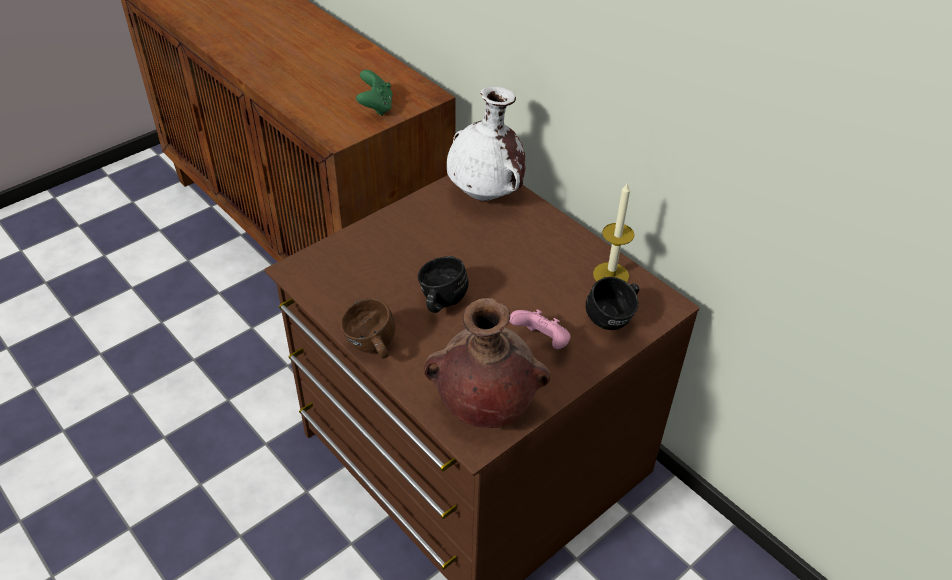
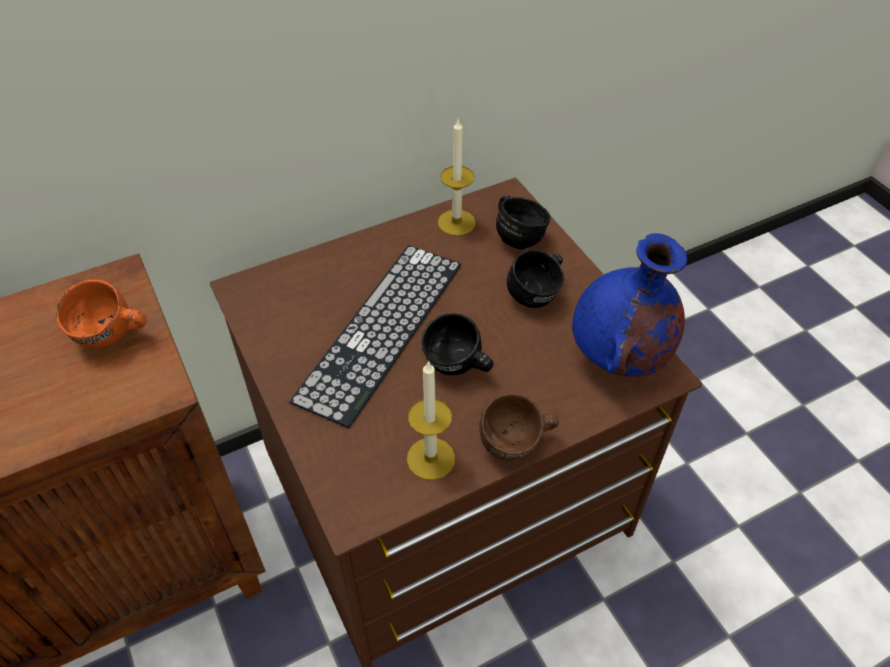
camera: 75 degrees left, 5 degrees up
green game controller [356,70,393,116] -> orange mug [56,280,147,348]
brown vase [424,298,550,428] -> blue vase [572,233,687,377]
white vase [447,86,526,201] -> none
pink game controller [510,309,571,349] -> black mug [507,249,564,308]
none -> keyboard [289,245,461,428]
none -> candle [407,360,455,480]

